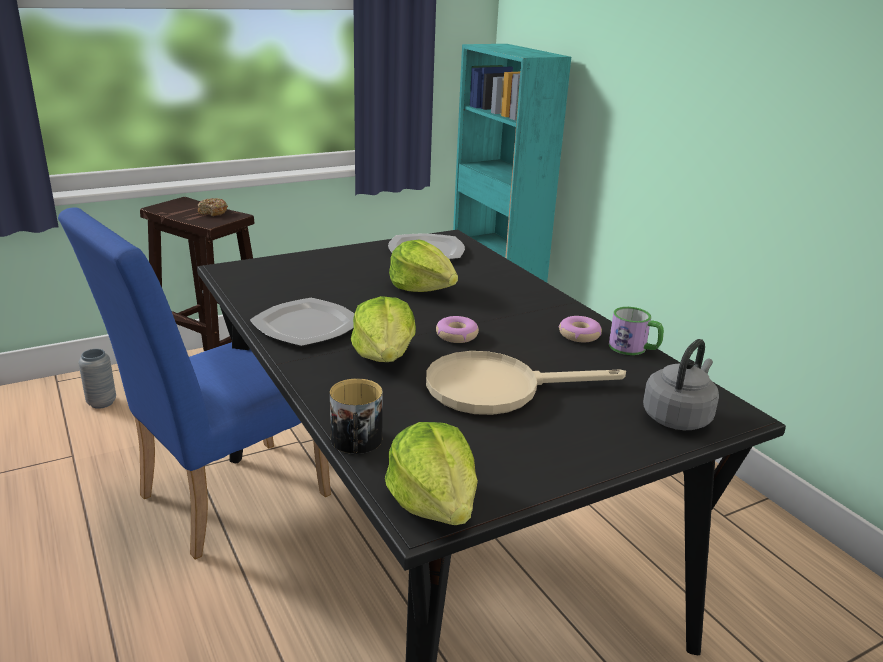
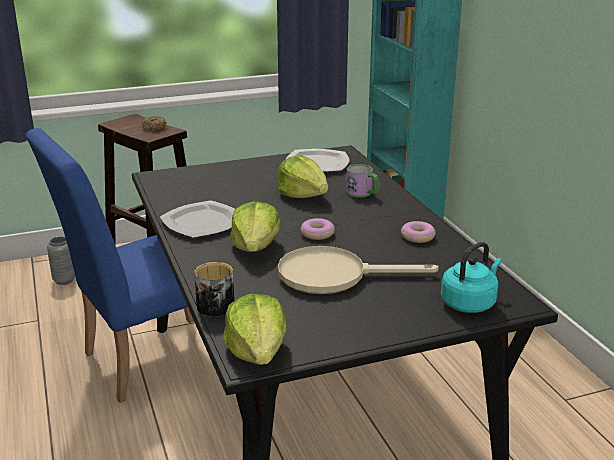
camera: 10 degrees right, 0 degrees up
mug [609,307,664,355] -> mug moved to [346,164,379,198]
grey kettle [643,339,719,430] -> turquoise kettle [441,242,502,313]

